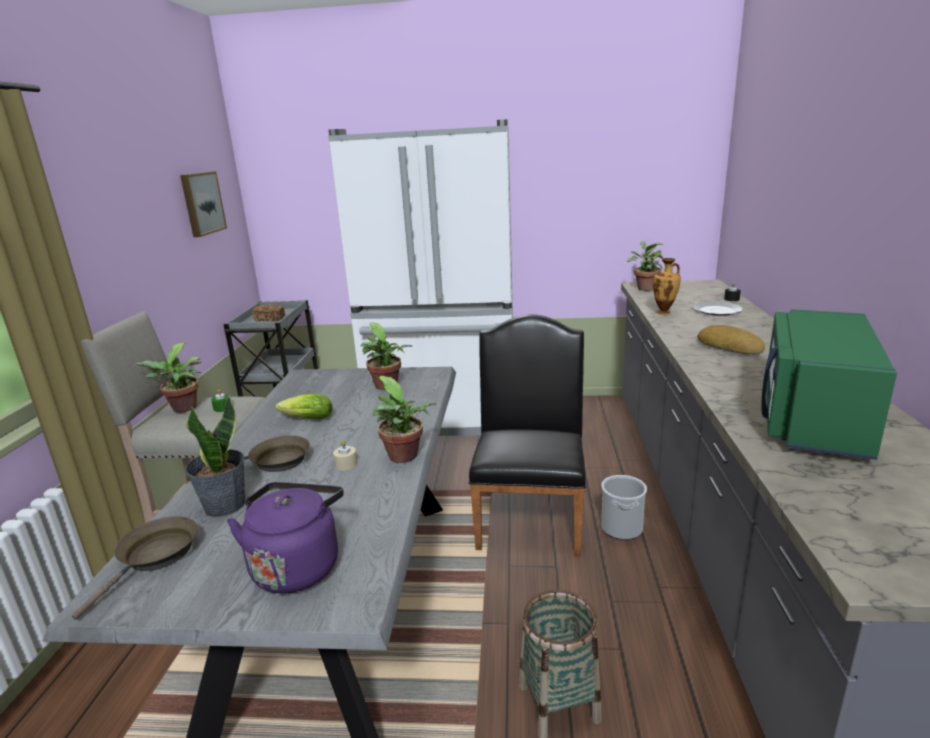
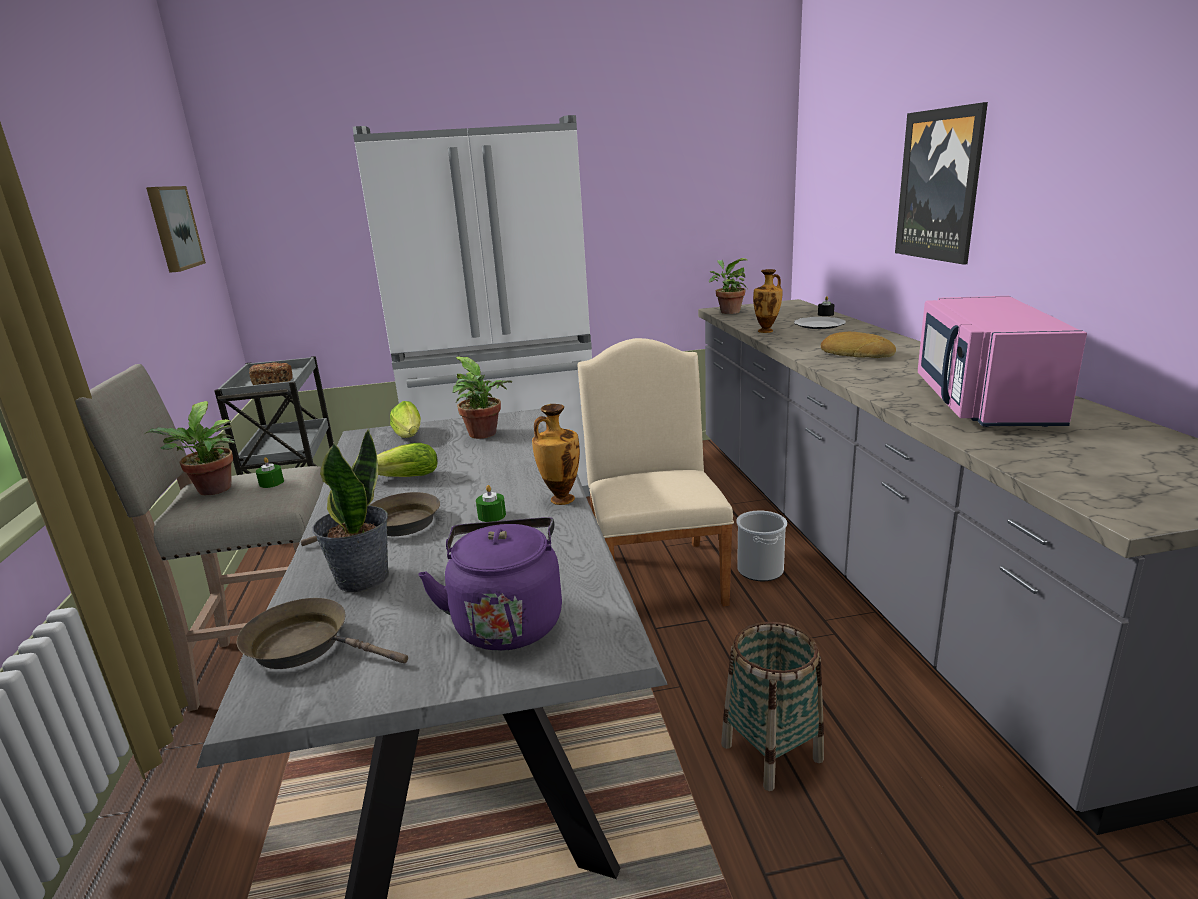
camera: 15 degrees left, 0 degrees up
brown frying pan [72,516,198,620] -> brown frying pan turned 75 degrees counterclockwise [236,598,408,669]
beige candle [333,441,358,470] -> green candle [476,485,506,522]
potted plant [373,376,436,463] -> vase [532,404,580,505]
black chair [469,314,586,557] -> beige chair [578,338,734,606]
green microwave [761,309,897,460] -> pink microwave [918,296,1087,427]
none -> lettuce [390,401,421,438]
none -> picture [895,102,988,265]

